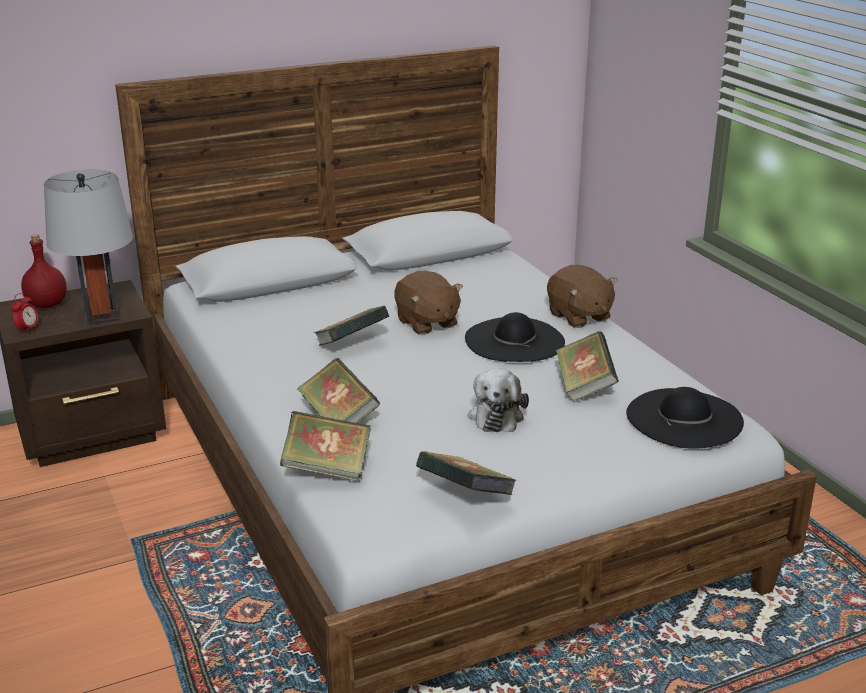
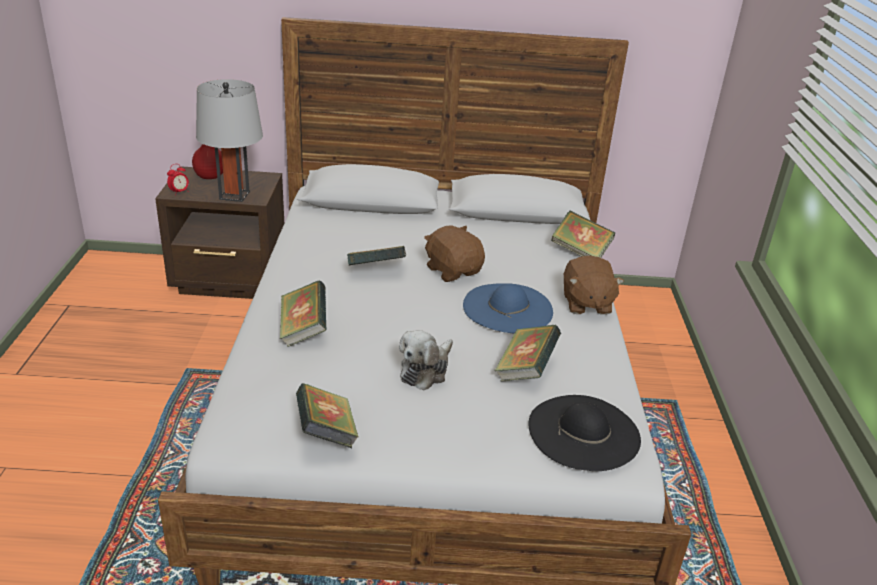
camera: 25 degrees right, 5 degrees up
book [280,411,371,481] -> book moved to [551,211,615,258]
brown plush toy [394,271,463,335] -> brown plush toy turned 150 degrees clockwise [424,225,485,282]
black hat [465,312,565,362] -> blue hat [463,283,553,334]

